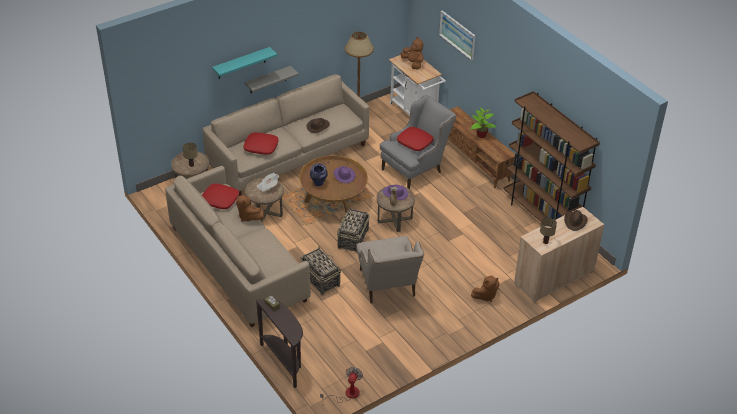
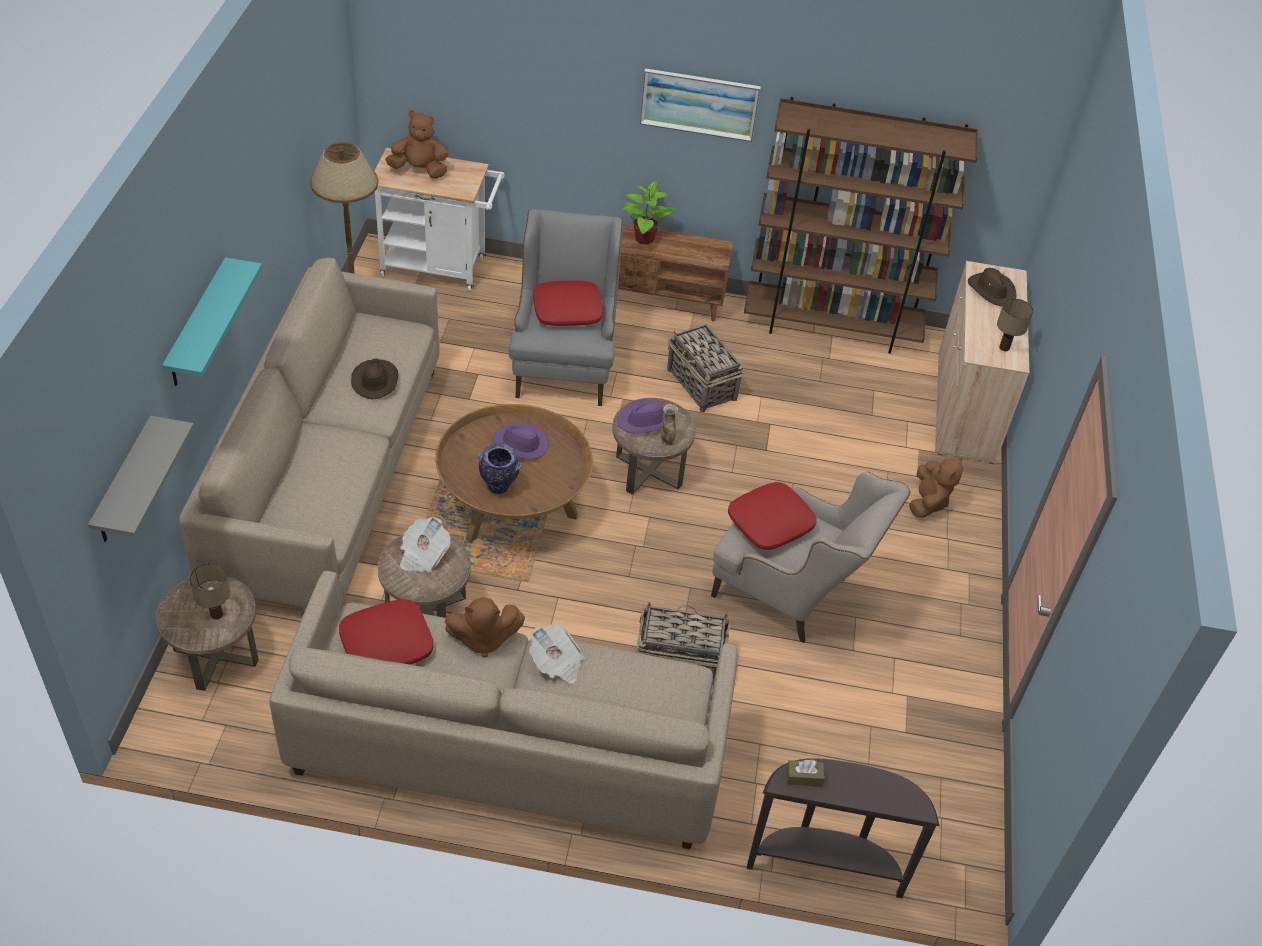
camera: 50 degrees left, 5 degrees up
red pillow [243,132,279,155] -> red pillow moved to [728,482,817,550]
grey shelf [244,66,299,93] -> grey shelf moved to [88,416,194,542]
fan [320,367,363,403] -> none
basket [337,207,370,253] -> basket moved to [667,324,744,412]
picture [439,10,475,60] -> picture moved to [640,68,761,142]
none -> newspaper [529,624,584,684]

